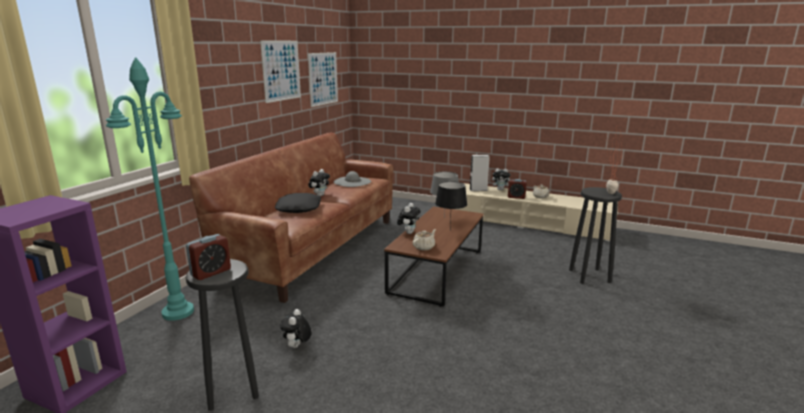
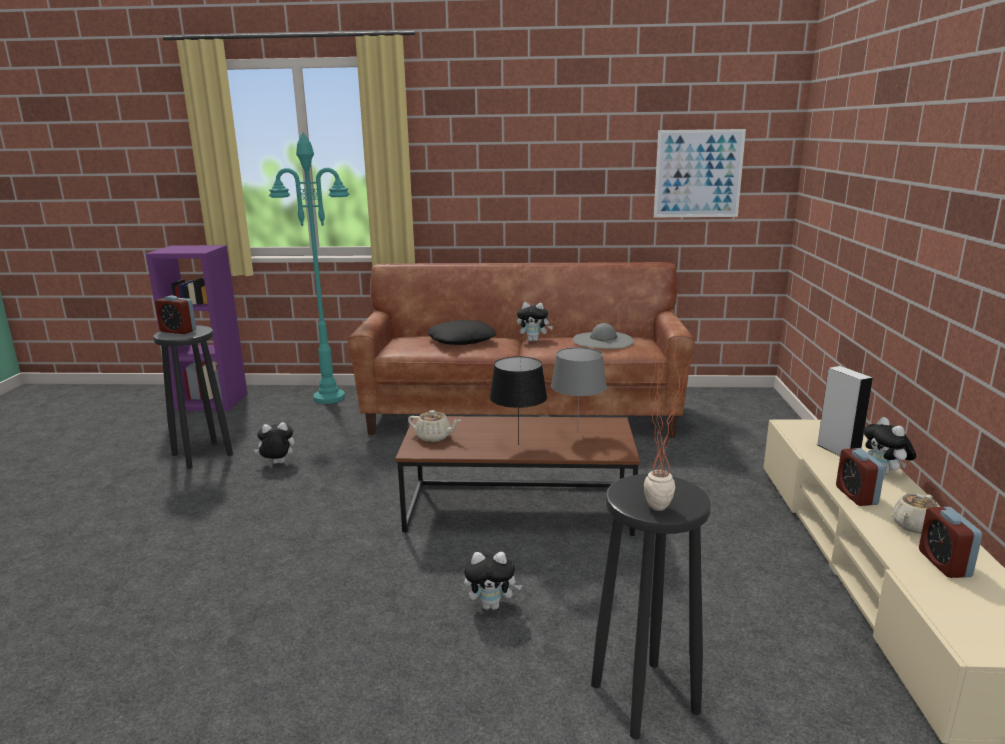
camera: 70 degrees right, 0 degrees up
picture [260,40,301,103] -> none
plush toy [397,203,420,234] -> plush toy moved to [464,552,522,610]
none -> alarm clock [919,507,982,578]

